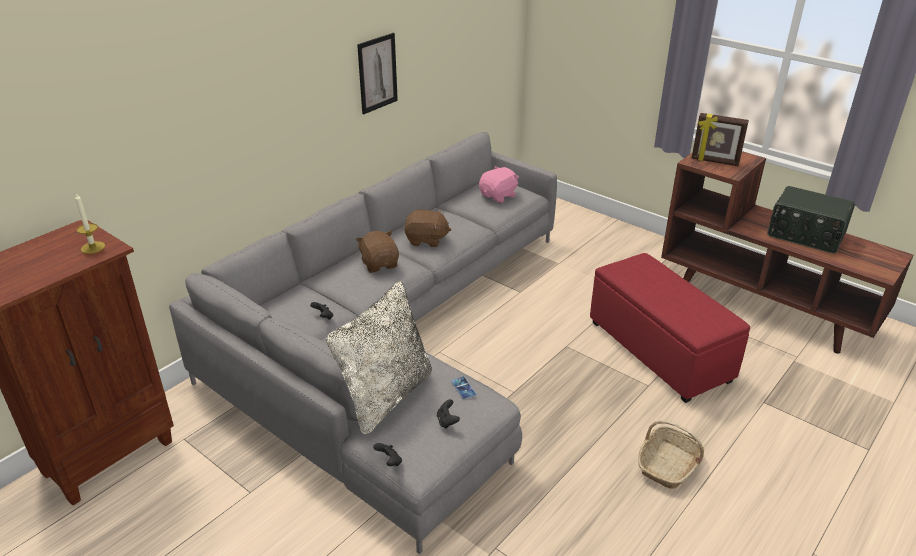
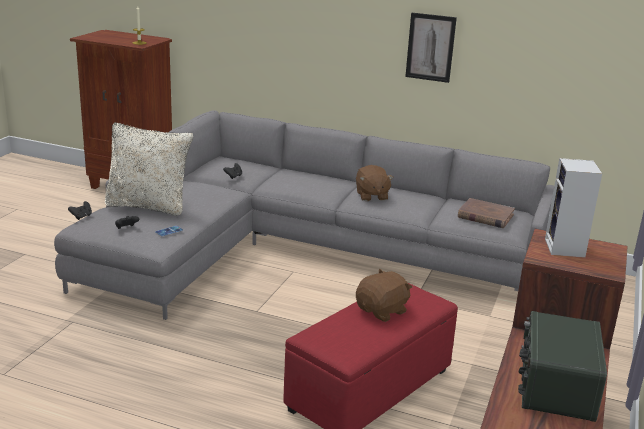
camera: 70 degrees right, 10 degrees down
brown plush toy [356,231,399,273] -> brown plush toy moved to [356,269,412,322]
pink plush toy [479,166,519,203] -> brown book [458,198,515,228]
basket [638,420,704,489] -> none
picture frame [692,113,749,166] -> speaker [545,158,602,258]

